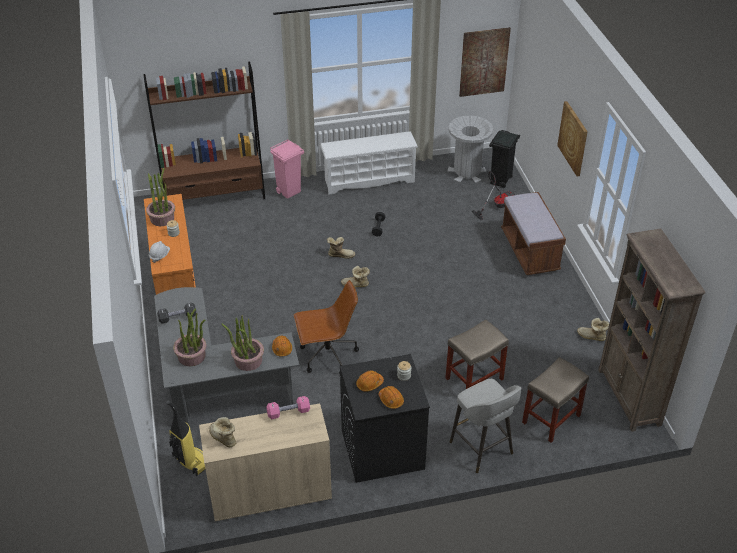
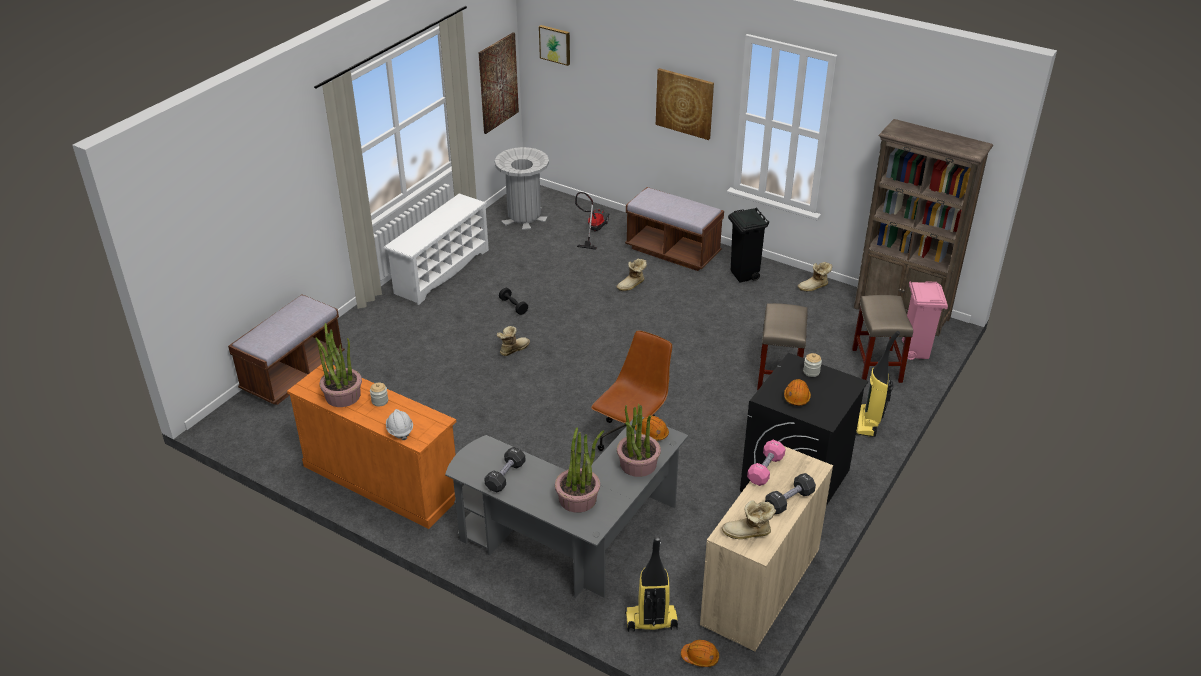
camera: 45 degrees left, 5 degrees down
brown bookcase [143,62,265,200] -> brown bench [228,294,345,405]
pink trash can [270,139,304,199] -> pink trash can moved to [902,281,948,360]
boot [341,266,370,288] -> boot moved to [617,259,647,291]
orange hard hat [379,386,404,409] -> orange hard hat moved to [681,640,719,667]
grey stool [450,378,521,473] -> vacuum cleaner [856,331,900,437]
black trash can [489,130,520,188] -> black trash can moved to [728,207,769,283]
none -> picture [539,25,570,66]
none -> black dumbbell [765,473,816,514]

